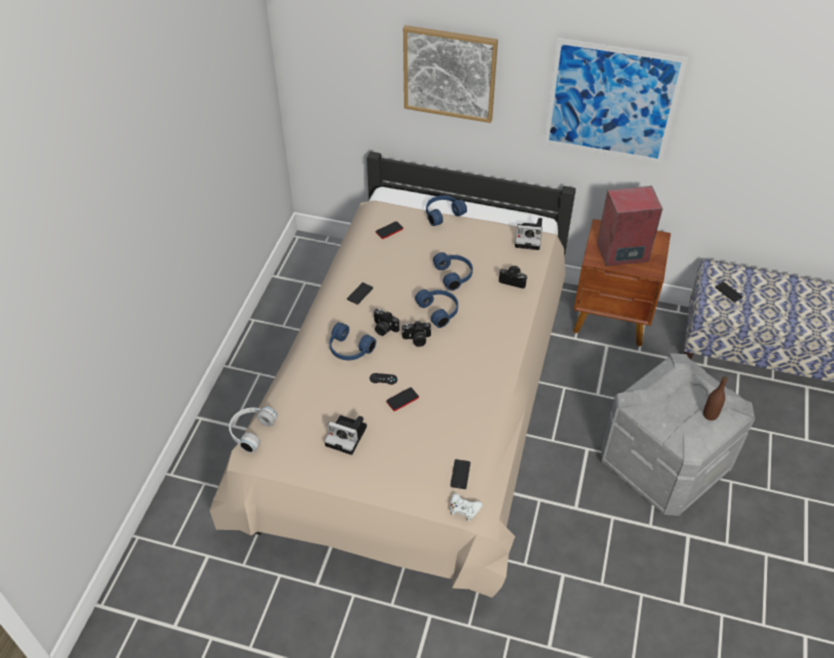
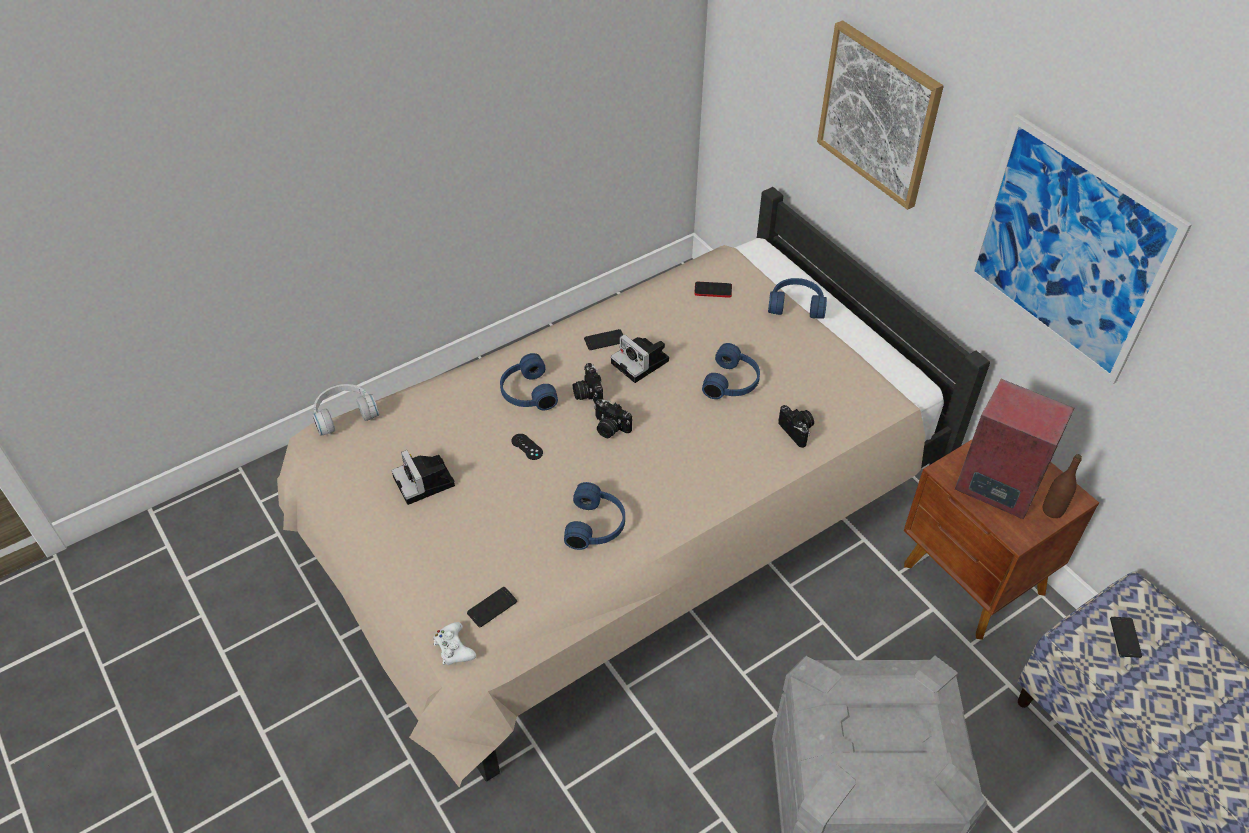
camera: 40 degrees right, 0 degrees up
phone [386,387,419,411] -> none
blue headphones [415,289,458,328] -> blue headphones moved to [564,482,625,550]
camera [515,218,542,250] -> camera moved to [611,334,669,383]
brown bottle [703,376,727,421] -> brown bottle moved to [1043,454,1082,518]

